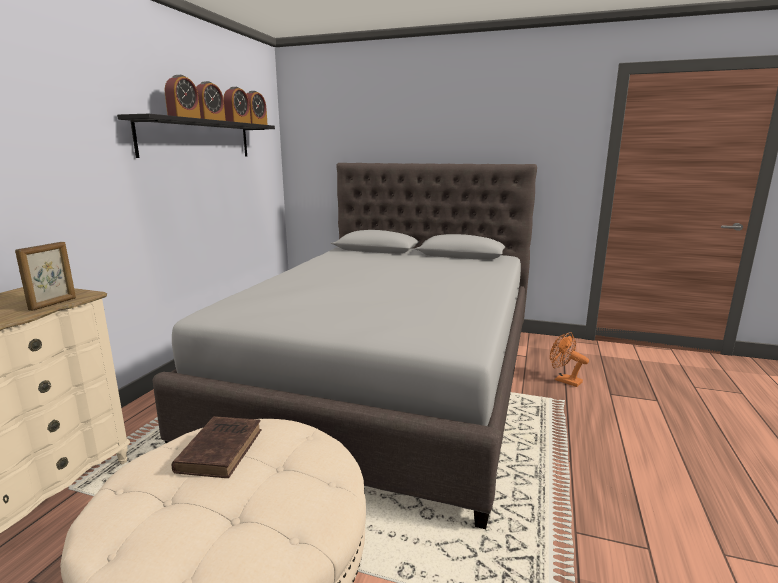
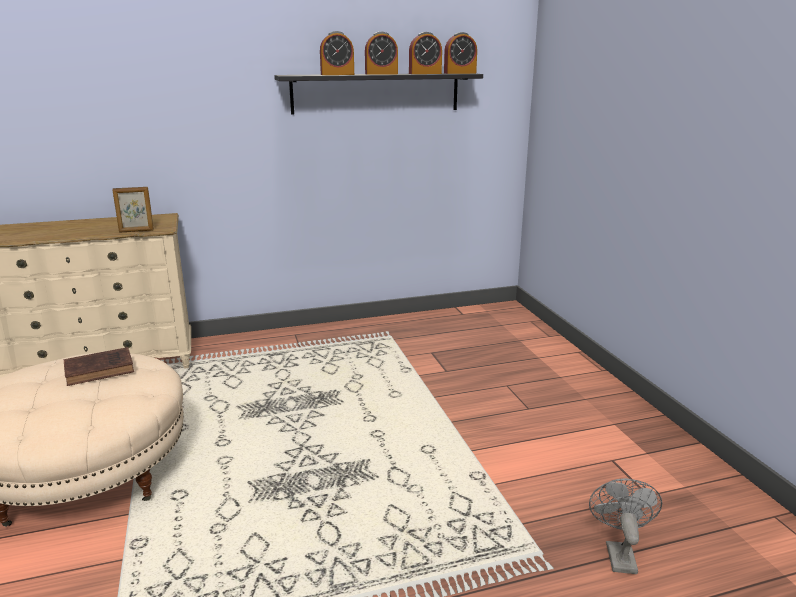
camera: 55 degrees right, 5 degrees up
grey bed [152,163,537,529] -> none
orange fan [550,332,589,387] -> grey fan [589,478,662,574]

